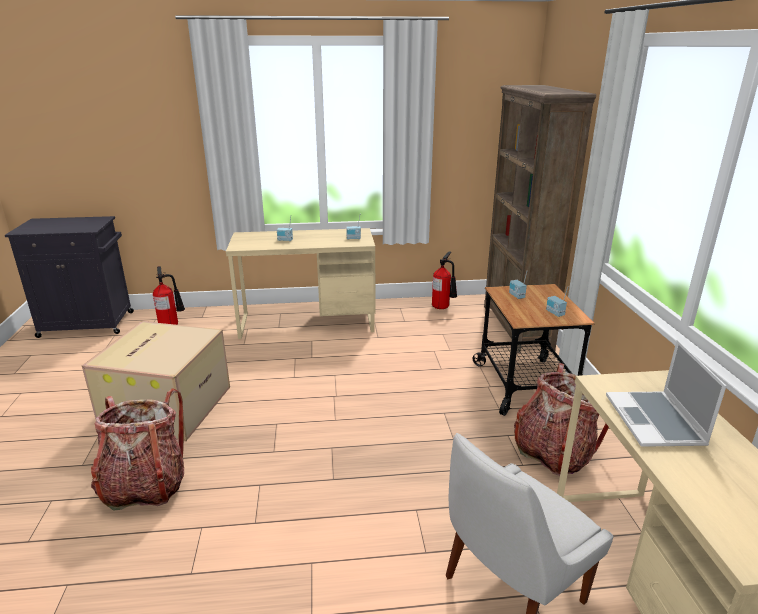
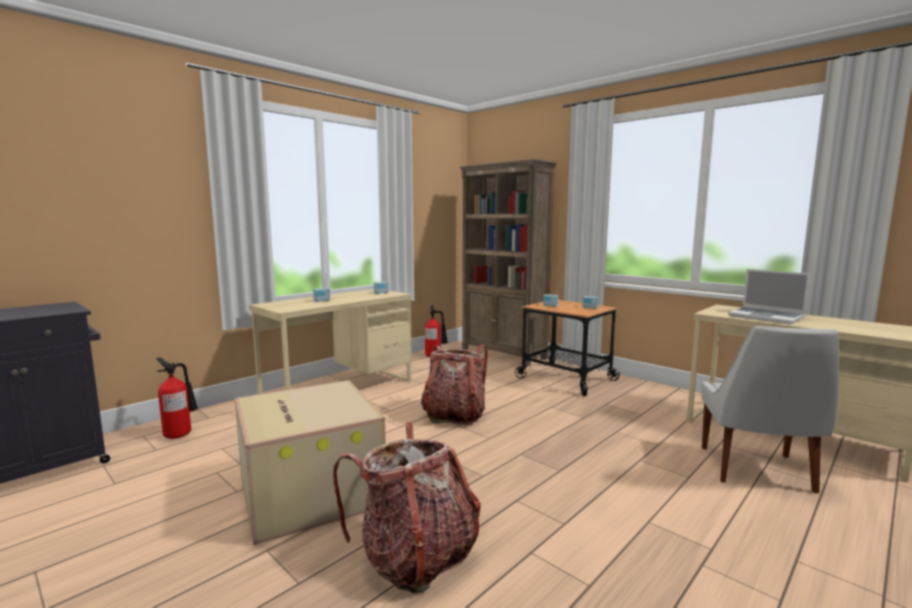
camera: 40 degrees left, 15 degrees down
backpack [514,363,609,476] -> backpack moved to [421,344,488,425]

